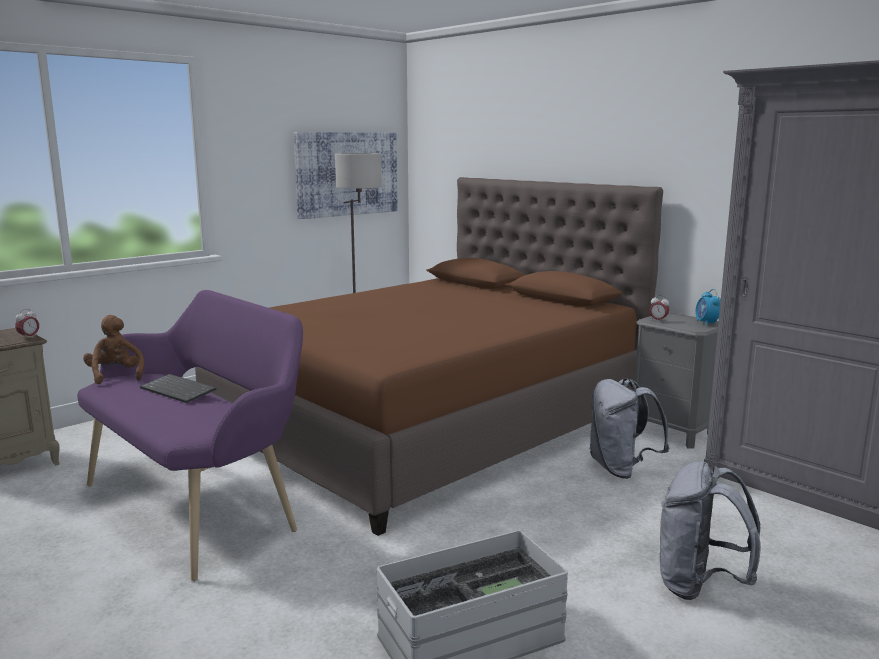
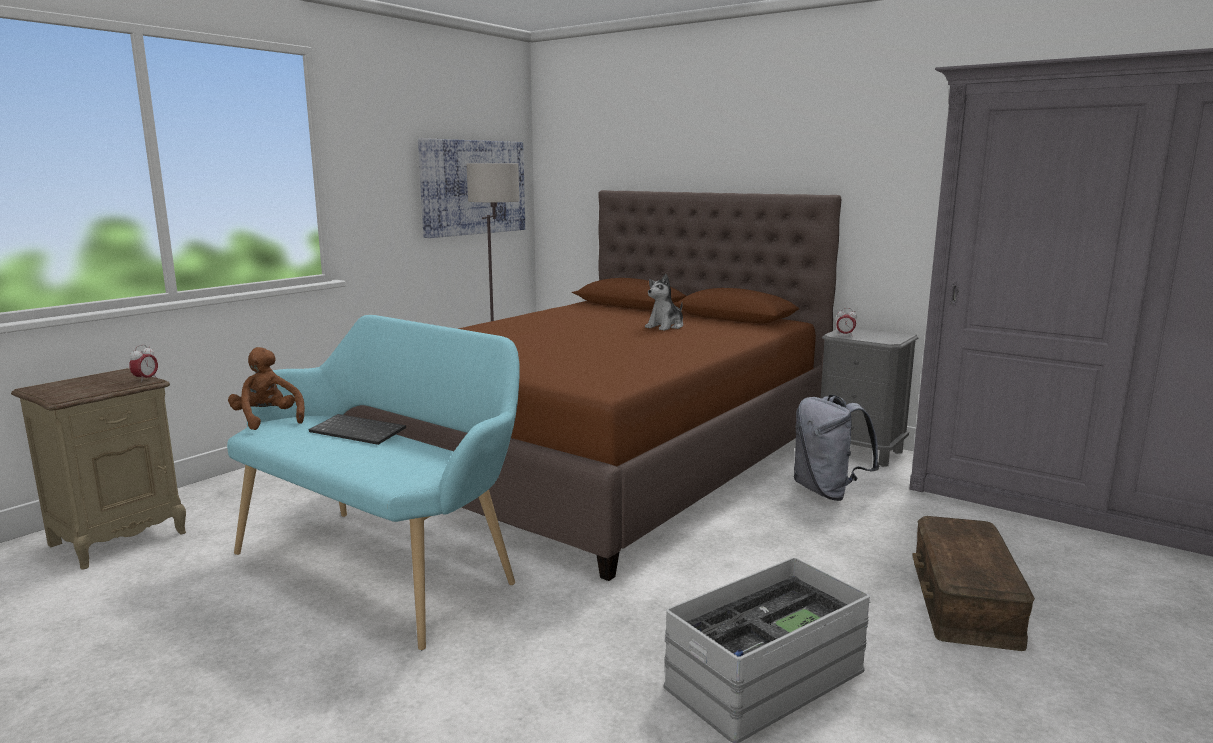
camera: 10 degrees left, 0 degrees up
purple bench [77,290,303,581] -> turquoise bench [227,315,520,650]
grey backpack [660,461,761,600] -> brown storage box [912,516,1035,651]
alarm clock [695,289,721,326] -> none
none -> plush toy [645,274,683,331]

